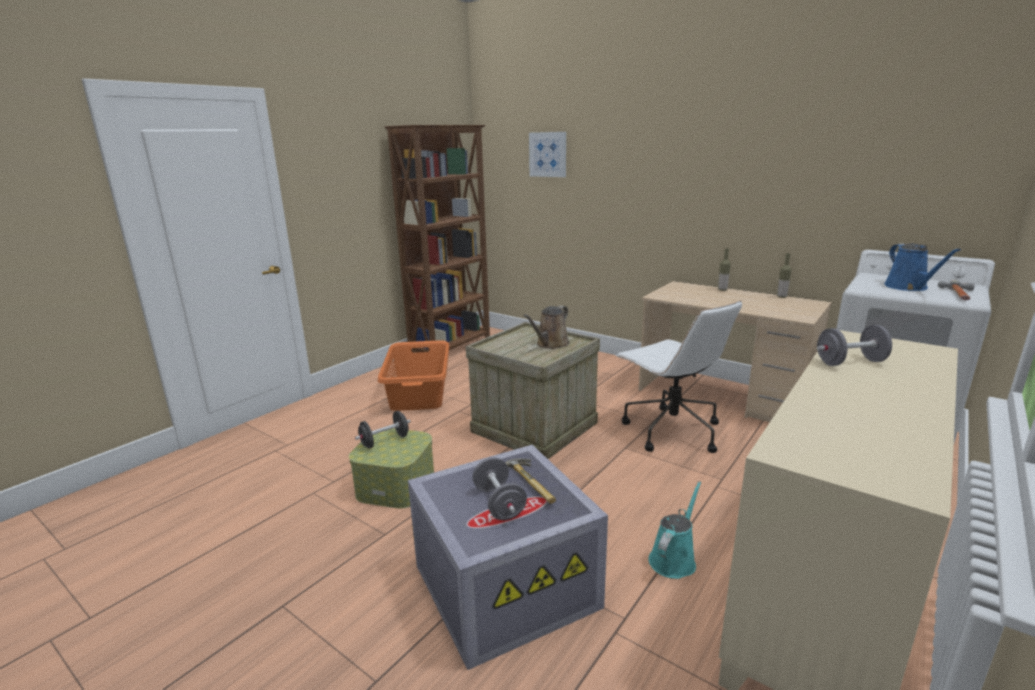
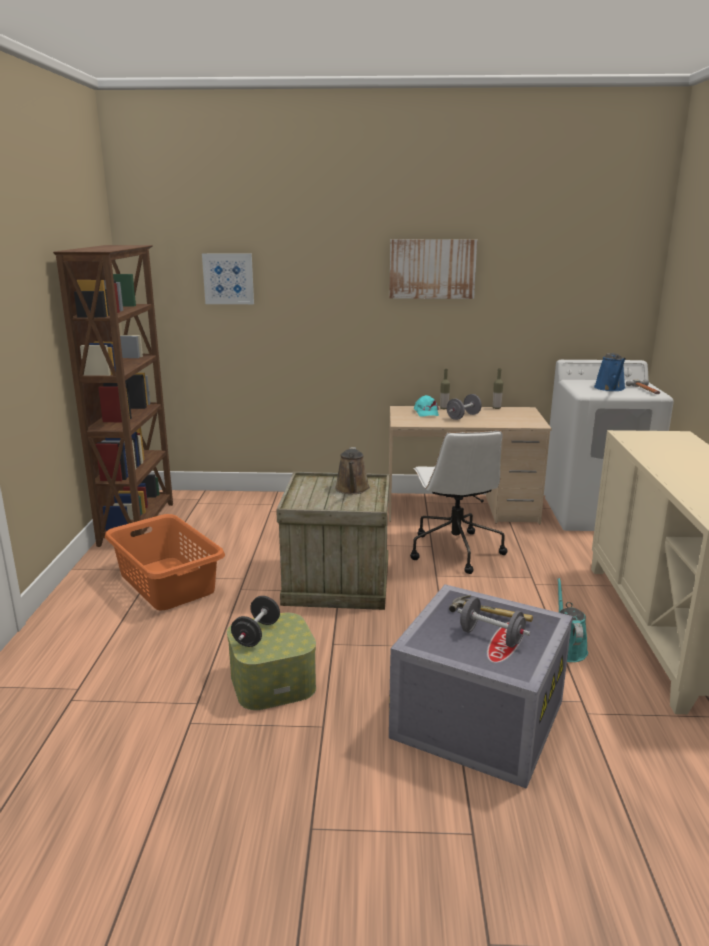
camera: 35 degrees left, 0 degrees up
white office chair [615,300,742,453] -> white office chair turned 60 degrees clockwise [410,430,507,574]
grey dumbbell [817,325,892,366] -> grey dumbbell moved to [447,394,482,420]
blue watering can [884,243,961,291] -> blue watering can turned 45 degrees clockwise [594,353,626,391]
none -> picture [389,239,477,299]
none -> turquoise cap [414,395,439,417]

